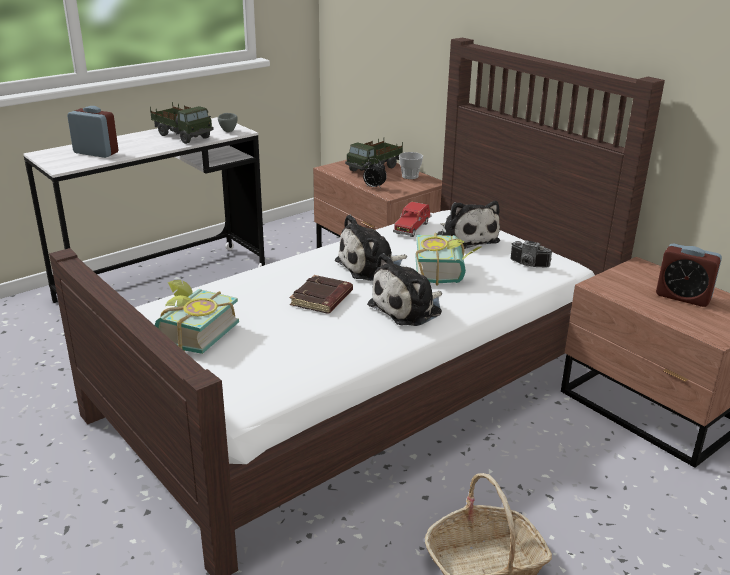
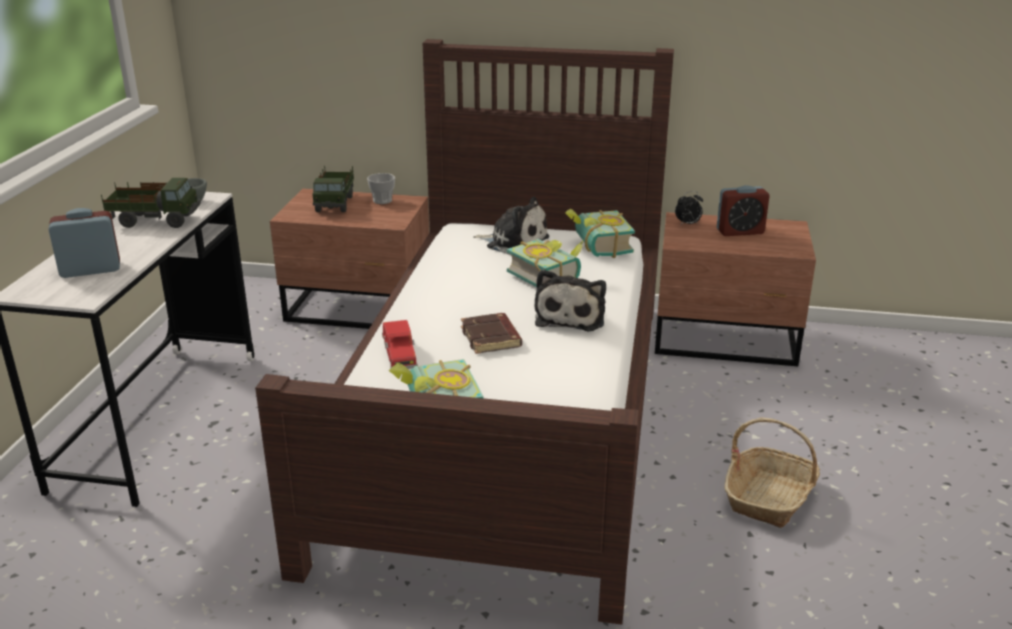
camera: 40 degrees left, 0 degrees up
plush toy [335,215,407,281] -> none
alarm clock [363,158,387,189] -> alarm clock moved to [675,191,703,225]
red toy car [393,202,431,237] -> red toy car moved to [382,320,418,369]
camera [510,240,553,268] -> book [565,209,635,258]

